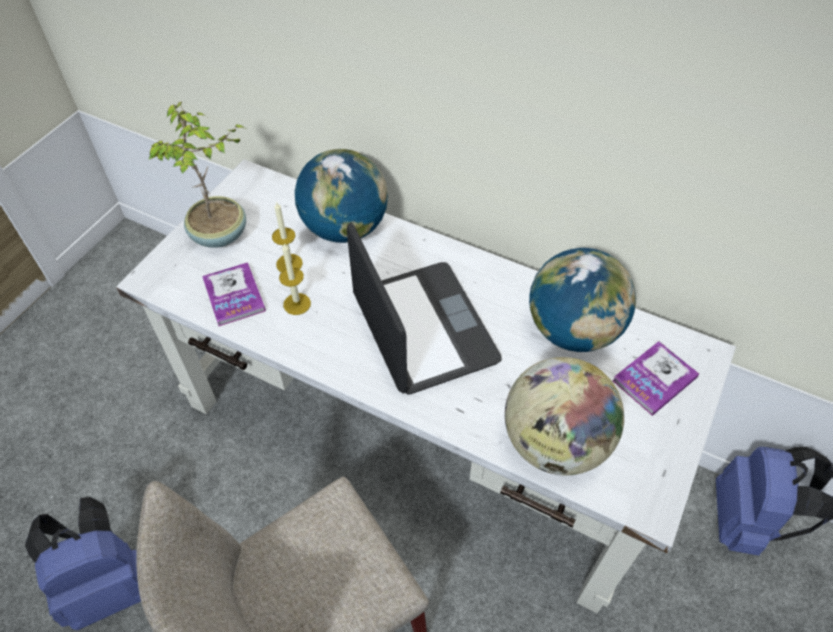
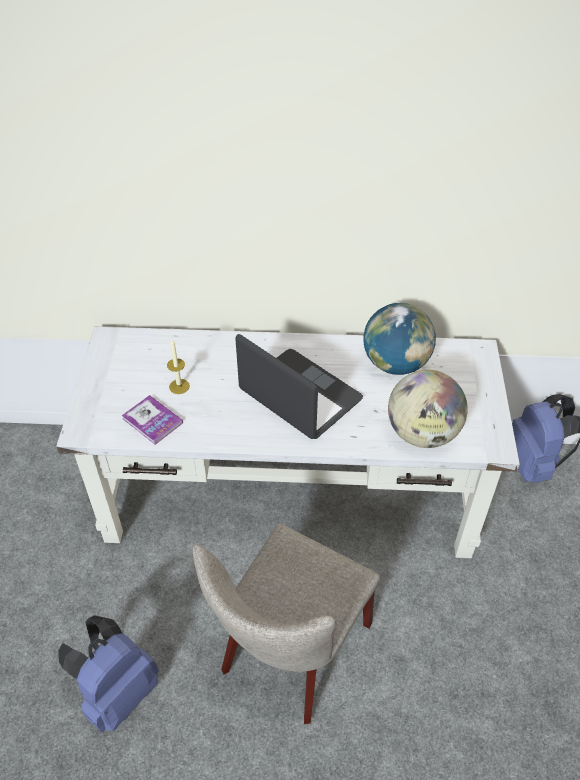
camera: 25 degrees left, 5 degrees down
potted plant [148,102,247,247] -> none
candle [279,243,311,315] -> none
globe [295,149,388,243] -> none
book [612,341,699,416] -> none

